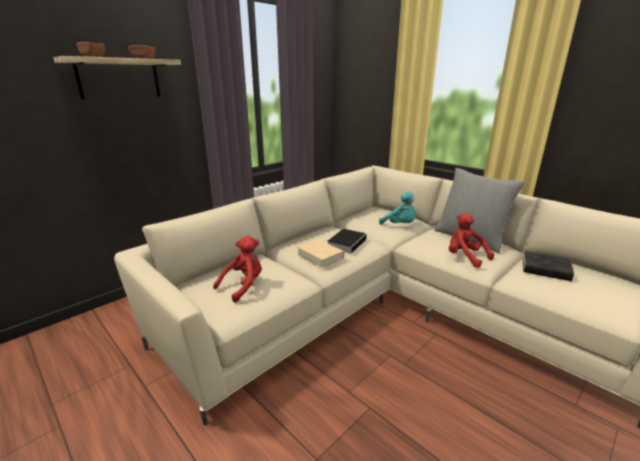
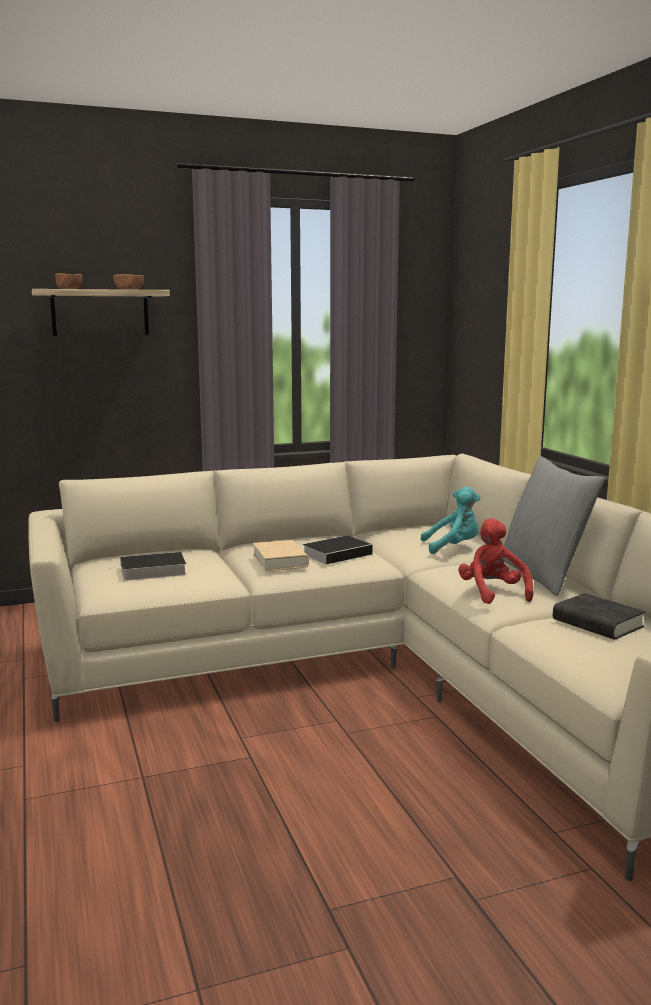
camera: 25 degrees right, 10 degrees down
red plush toy [213,236,262,303] -> book [110,552,187,581]
turquoise plush toy [379,191,416,225] -> turquoise plush toy turned 75 degrees counterclockwise [420,487,481,554]

